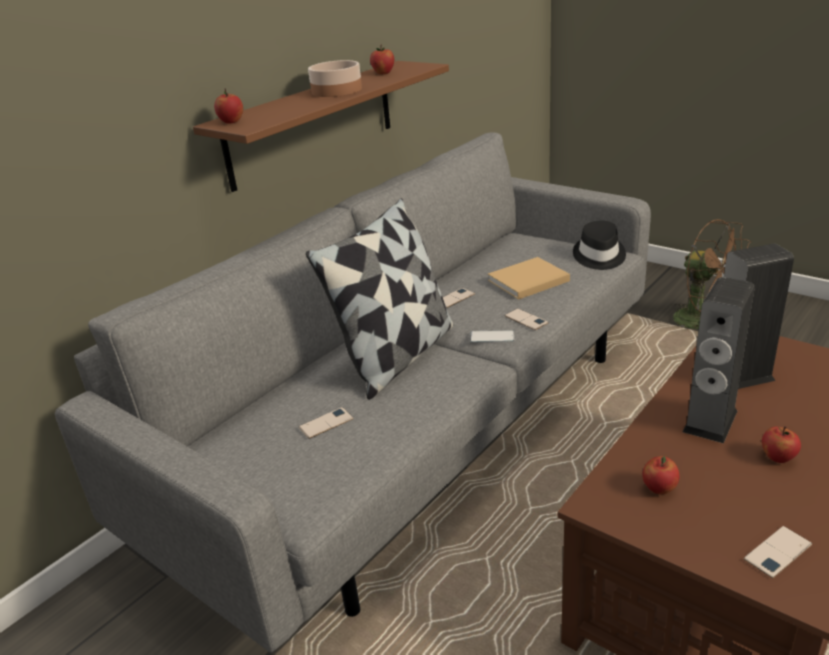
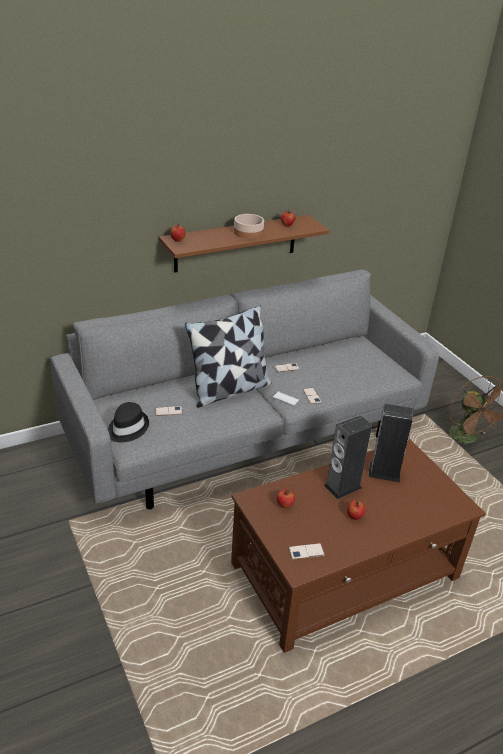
camera: 20 degrees right, 5 degrees up
beige book [488,257,570,300] -> none
black hat [573,221,626,270] -> black hat moved to [108,402,149,442]

